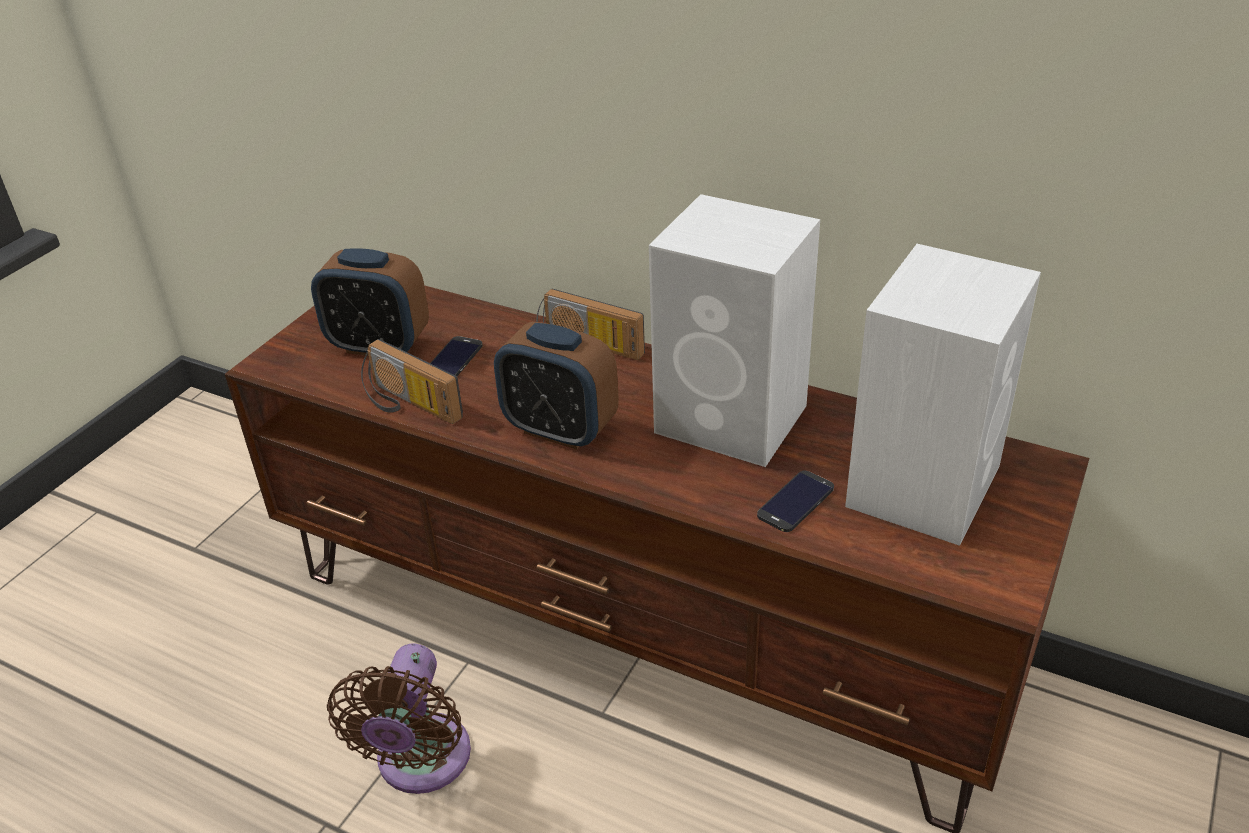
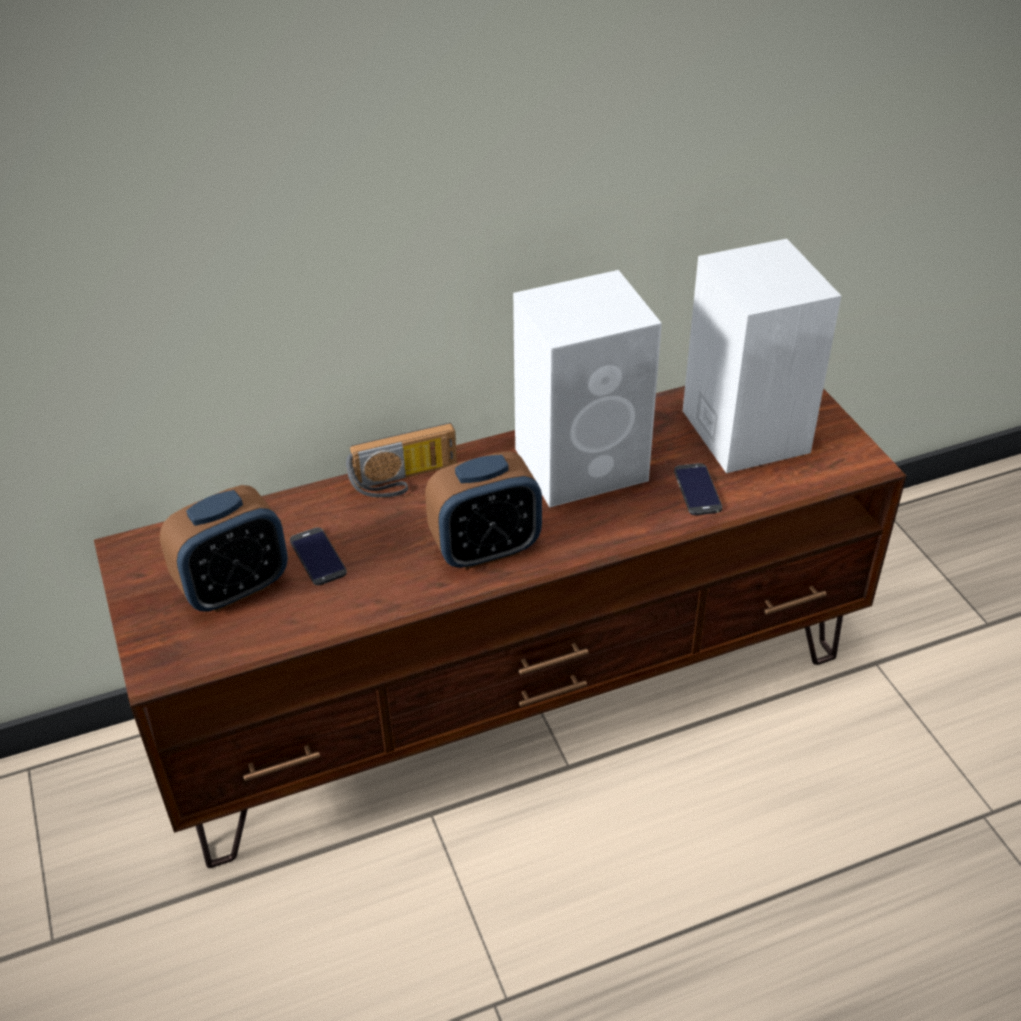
camera: 50 degrees left, 5 degrees up
brown fan [327,643,471,794] -> none
radio [361,339,463,424] -> none

